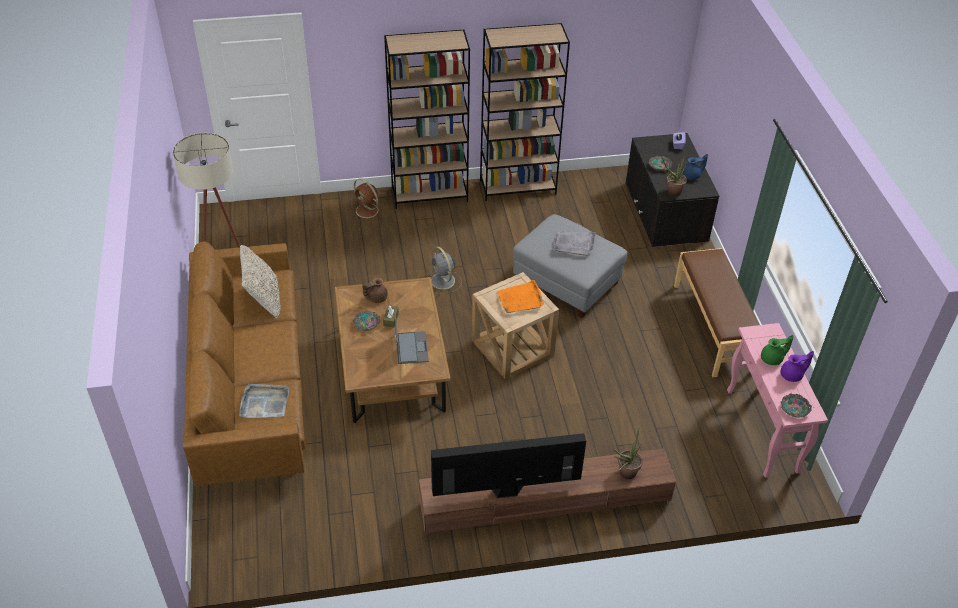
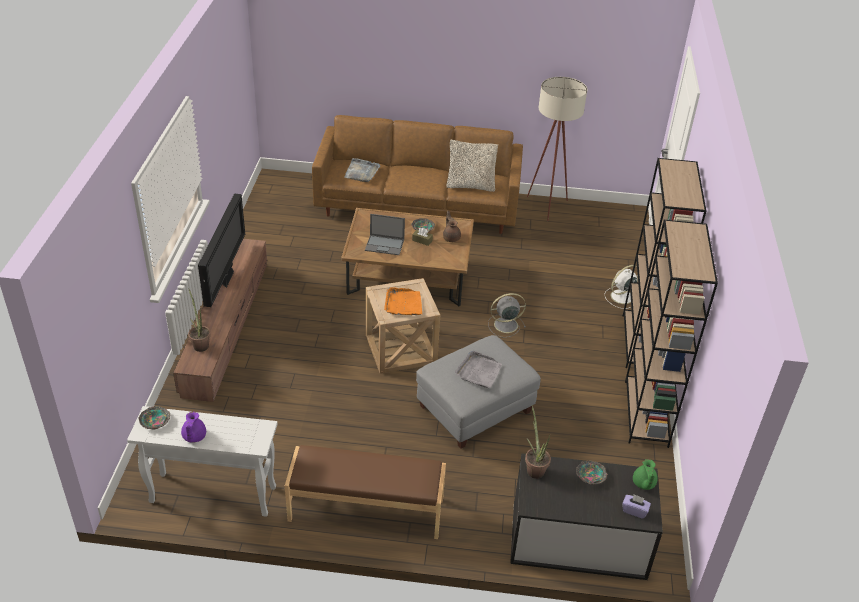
camera: 105 degrees right, 5 degrees down
brown fan [351,178,385,222] -> white fan [604,265,638,309]
blue teapot [683,154,708,180] -> none
pink console table [727,323,828,478] -> white console table [127,406,278,517]
green teapot [761,335,794,365] -> green teapot moved to [633,459,658,490]

